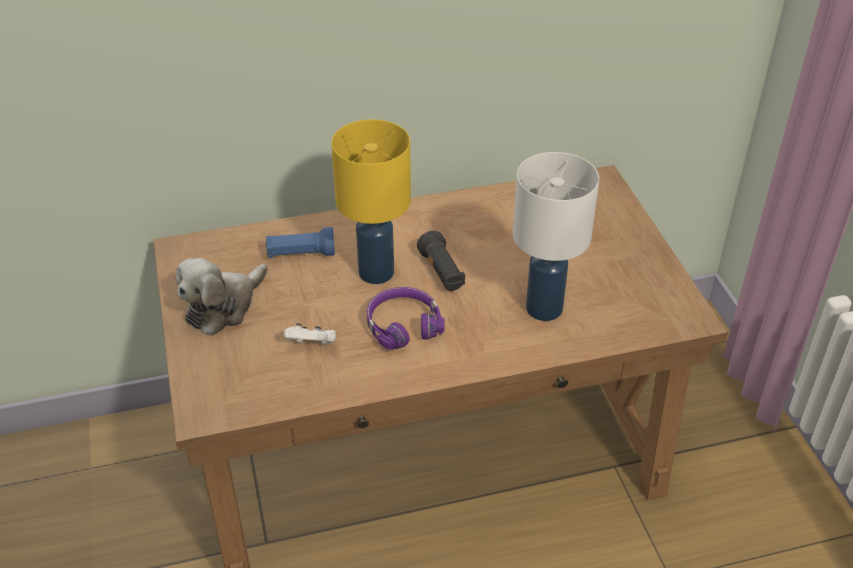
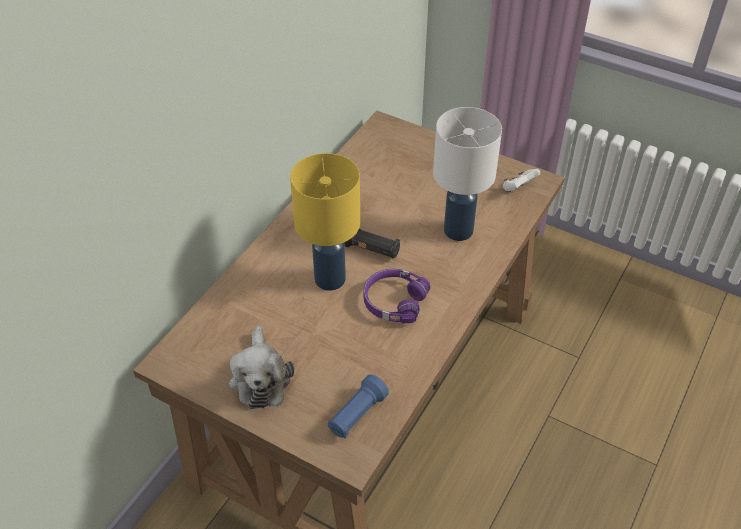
camera: 45 degrees left, 5 degrees up
blue flashlight [266,227,335,258] -> blue flashlight moved to [328,375,389,439]
white game controller [284,323,336,346] -> white game controller moved to [503,169,540,192]

